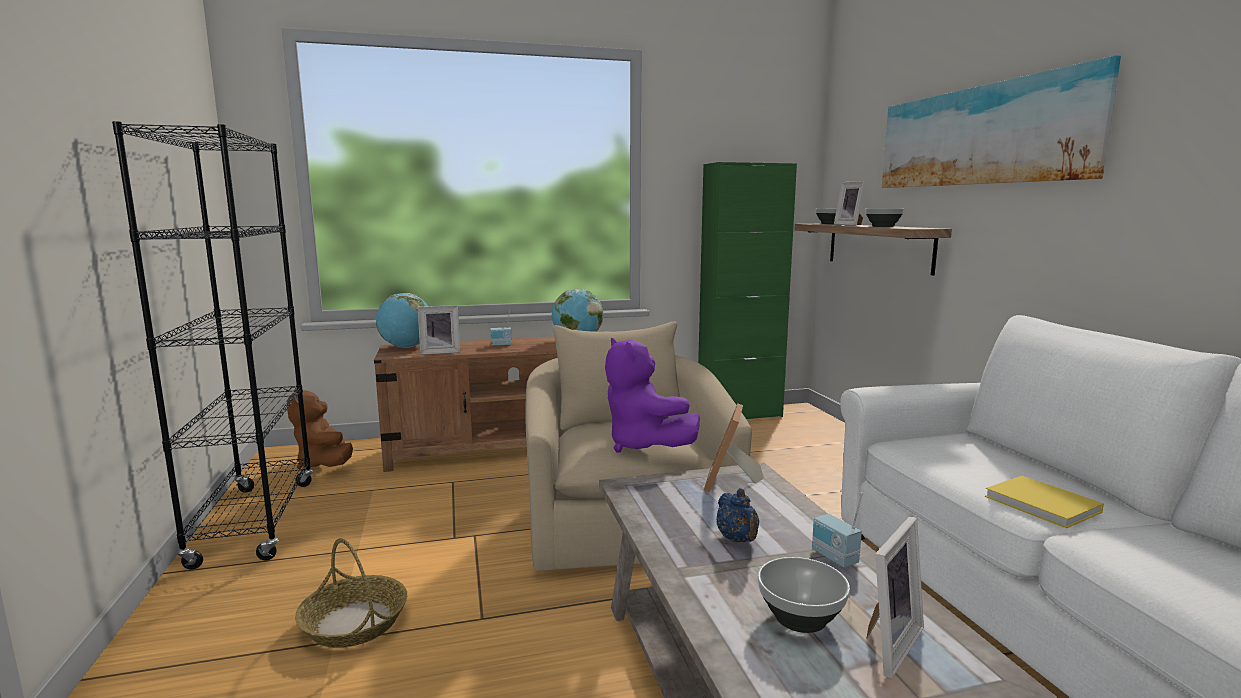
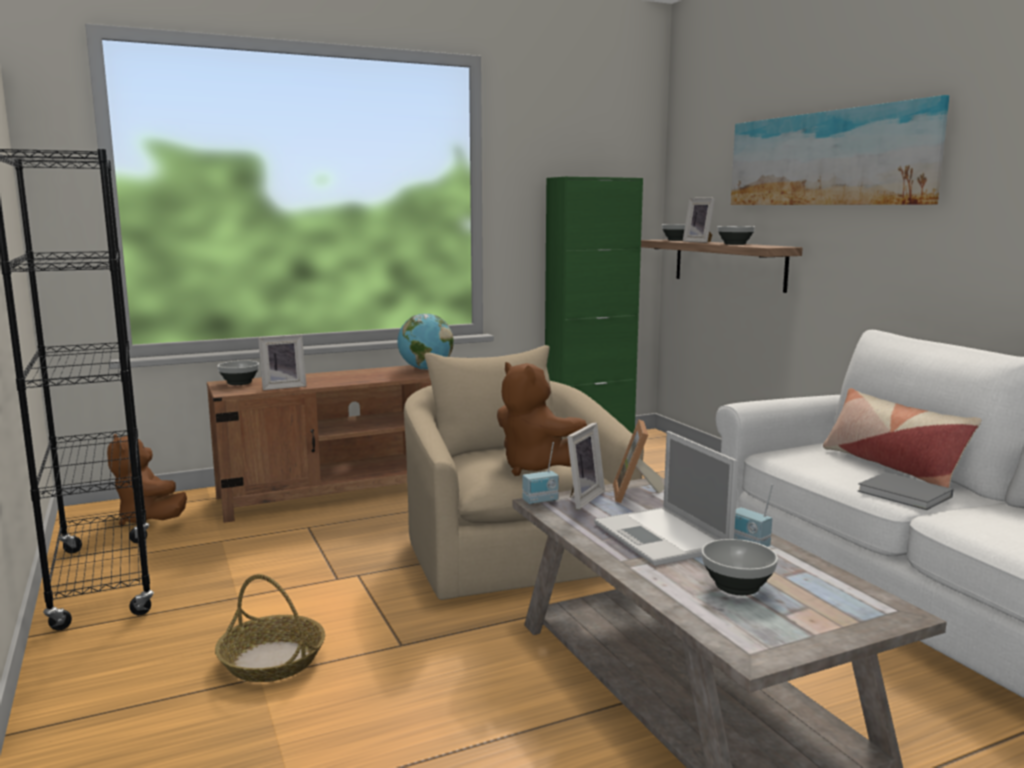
camera: 10 degrees left, 0 degrees up
globe [376,293,428,348] -> bowl [217,361,259,385]
radio [490,309,512,346] -> radio moved to [522,442,559,505]
purple plush toy [605,338,700,453] -> brown plush toy [497,362,587,476]
blue teapot [716,488,759,542] -> laptop [594,431,739,566]
picture frame [866,516,924,678] -> picture frame moved to [567,422,605,509]
yellow book [985,476,1104,529] -> grey book [858,472,953,510]
none -> pillow [823,388,982,488]

